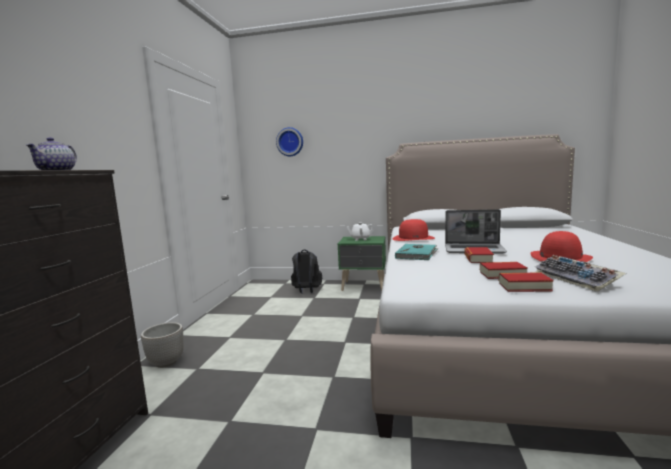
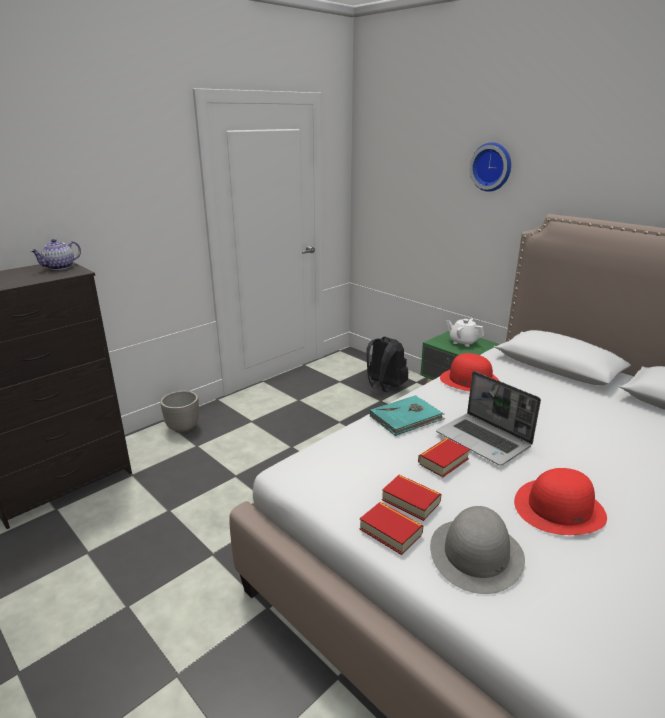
camera: 35 degrees right, 15 degrees up
wall clock [276,127,303,156] -> wall clock moved to [469,142,511,192]
keyboard [535,255,626,292] -> grey hat [430,506,525,594]

